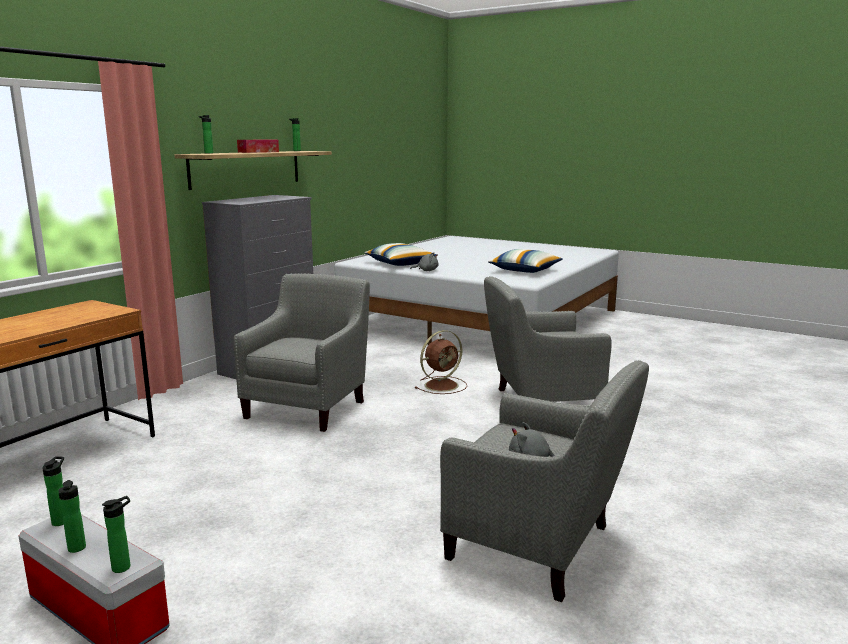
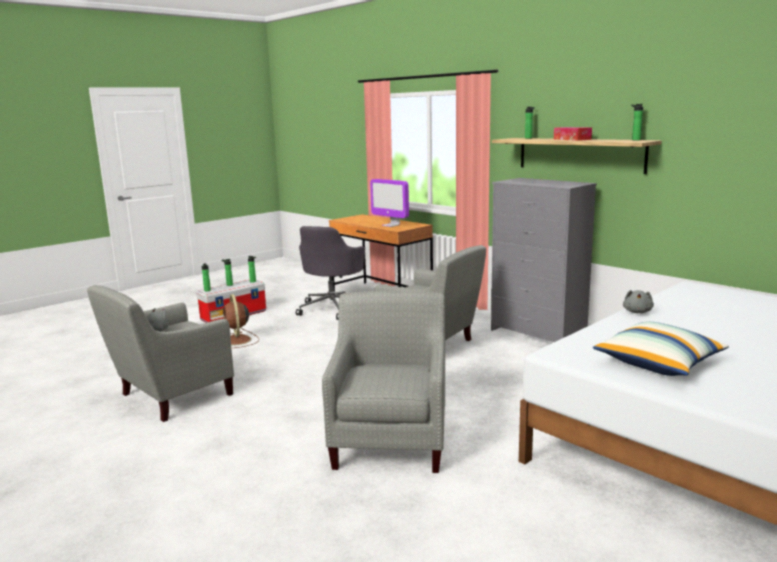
camera: 105 degrees right, 0 degrees up
pillow [365,243,436,266] -> none
brown fan [415,330,467,394] -> brown fan moved to [223,294,259,348]
none -> grey office chair [296,226,365,320]
none -> monitor [370,179,409,227]

